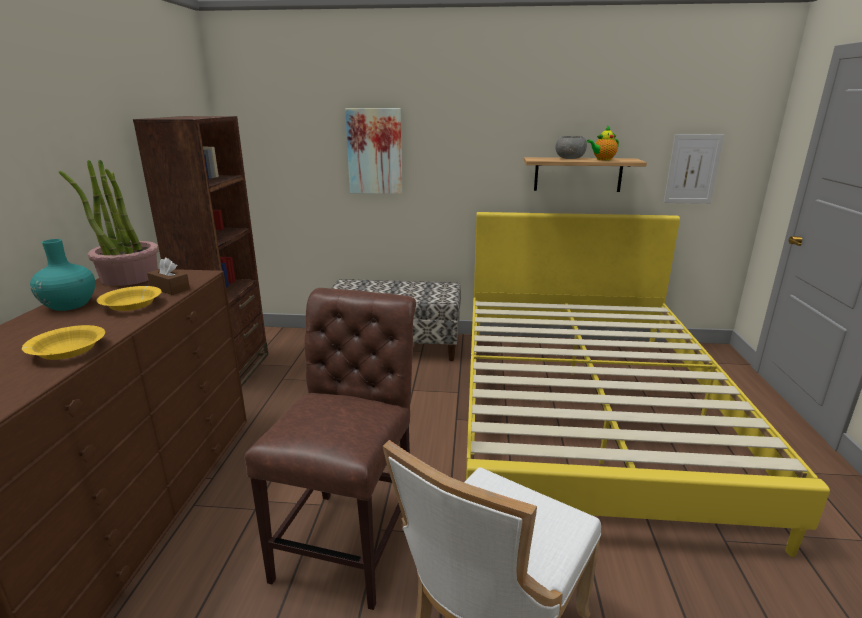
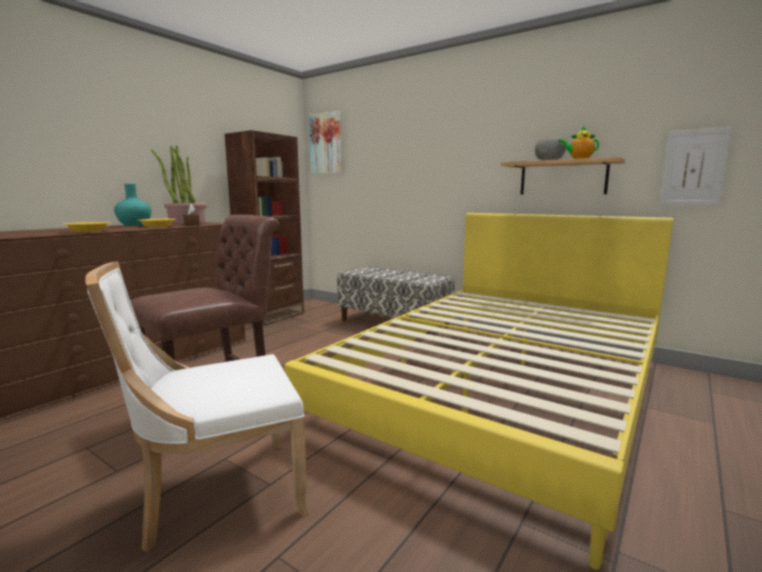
camera: 30 degrees right, 10 degrees down
picture [345,108,402,194] -> picture moved to [309,111,341,174]

